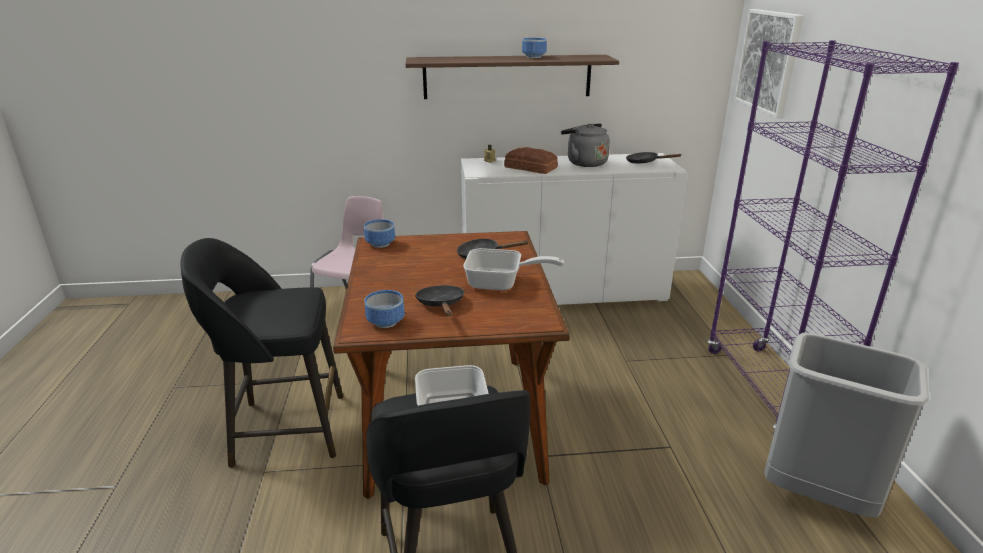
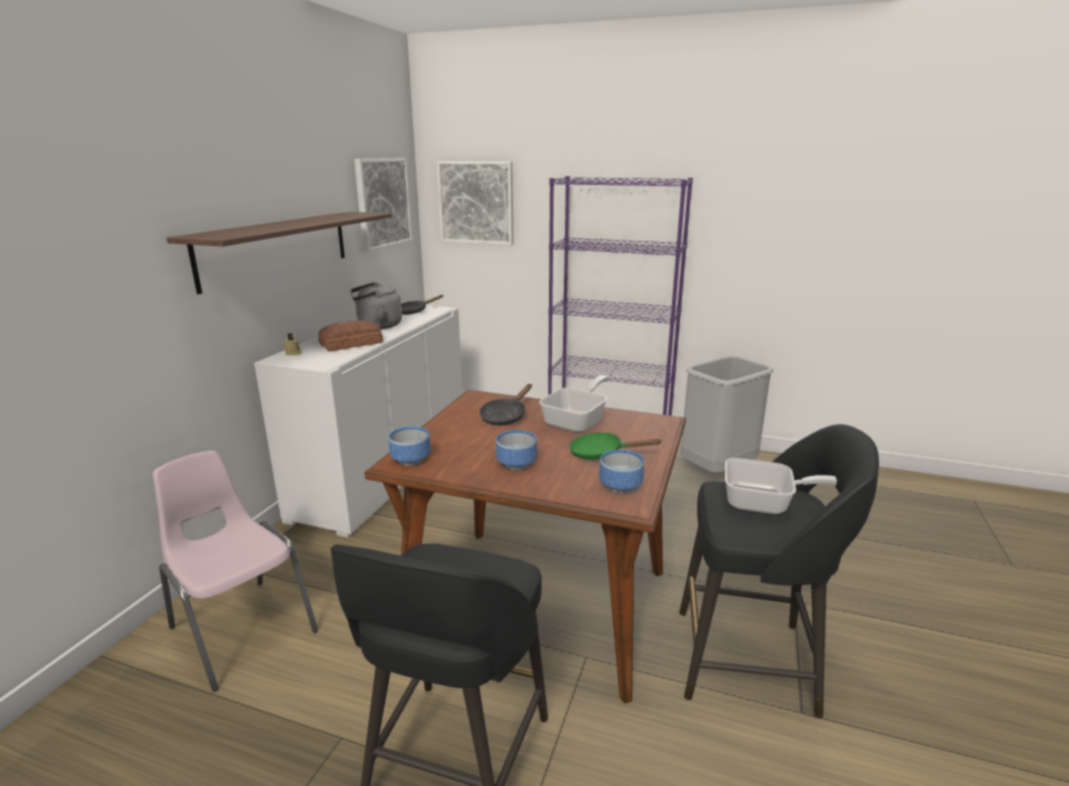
camera: 65 degrees left, 5 degrees down
black frying pan [415,285,465,316] -> green frying pan [569,432,662,460]
bowl [522,38,547,58] -> bowl moved to [496,430,537,470]
none -> picture [354,158,412,252]

